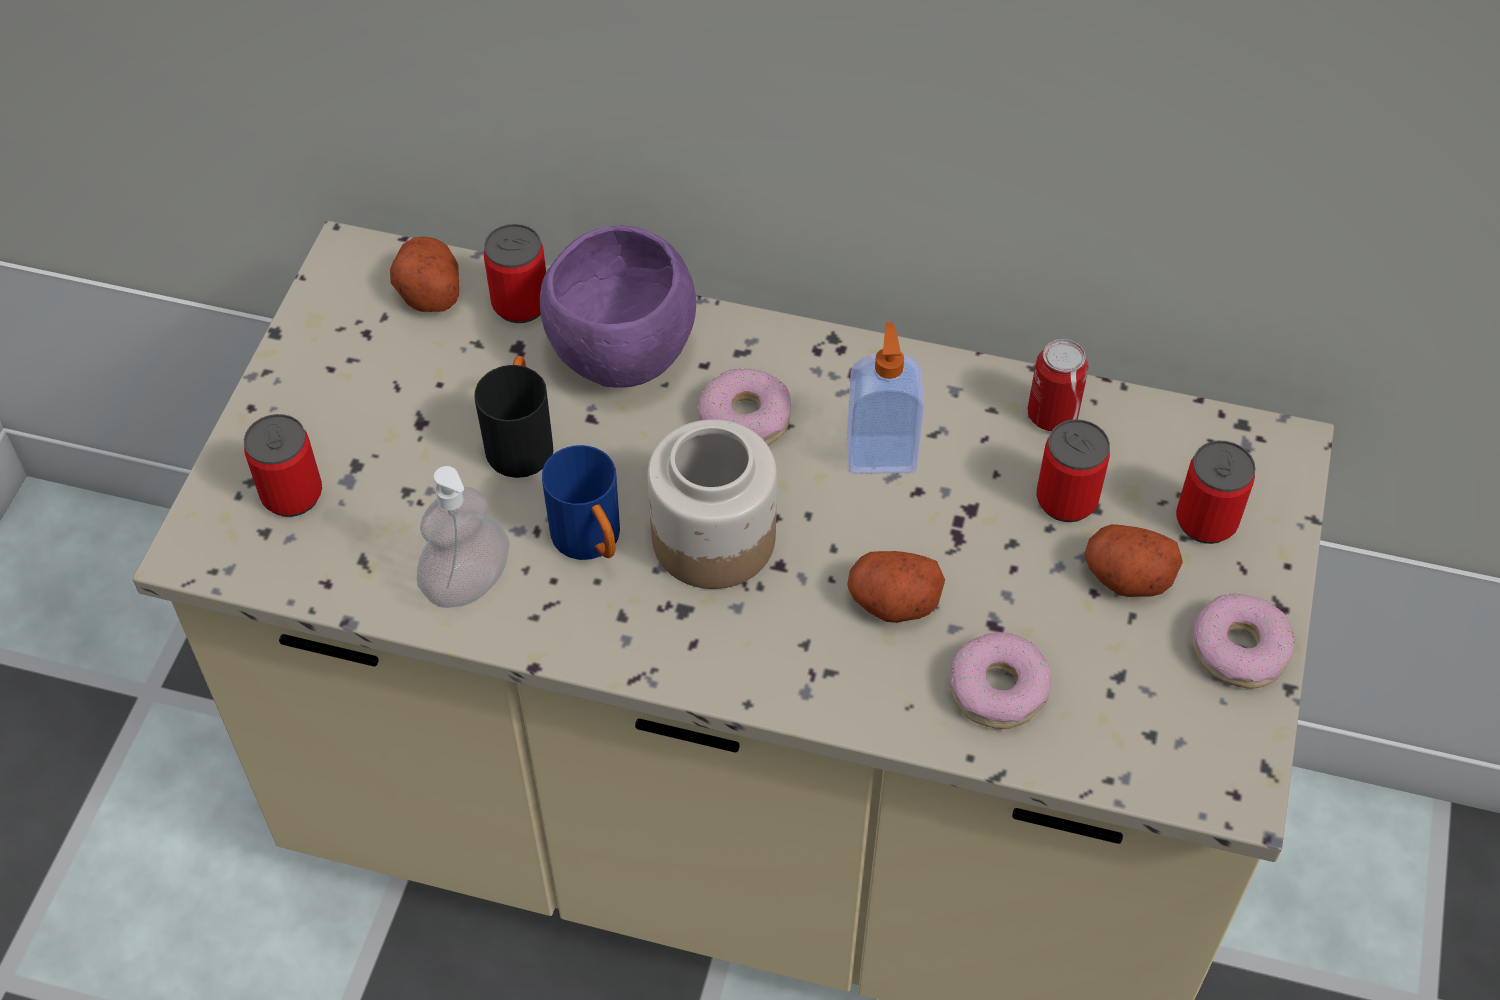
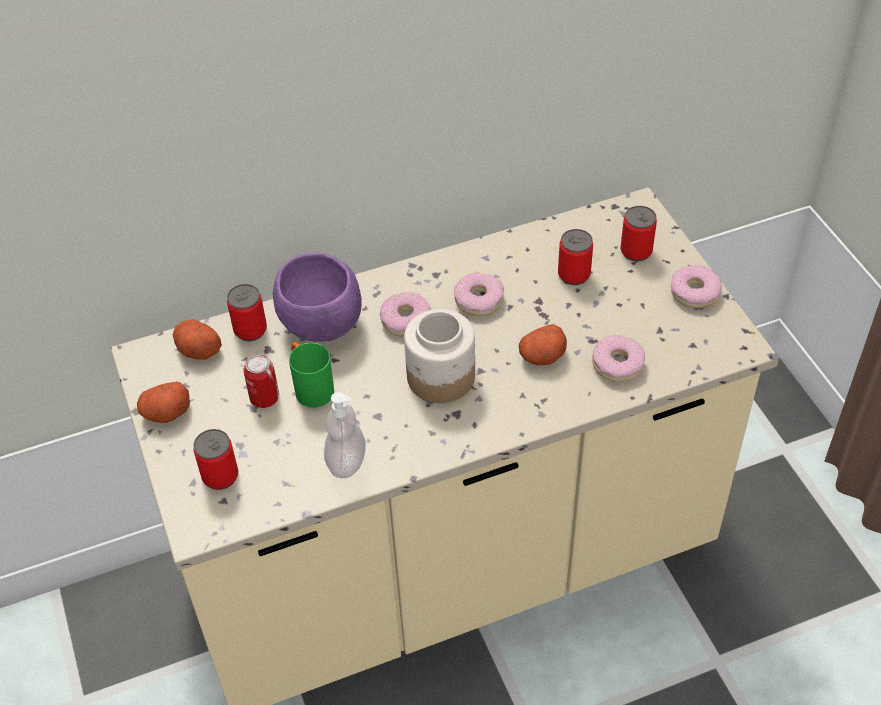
camera: 35 degrees left, 5 degrees down
black mug [474,356,553,478] -> green mug [289,342,334,408]
blue mug [542,445,620,560] -> none
soap dispenser [847,322,924,474] -> donut [454,273,504,316]
can [1028,339,1088,431] -> can moved to [244,354,279,408]
potato [1085,524,1183,597] -> potato moved to [137,382,190,423]

